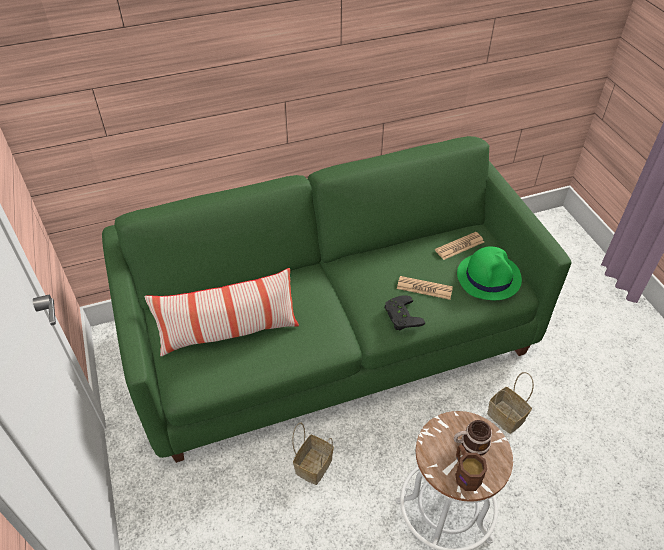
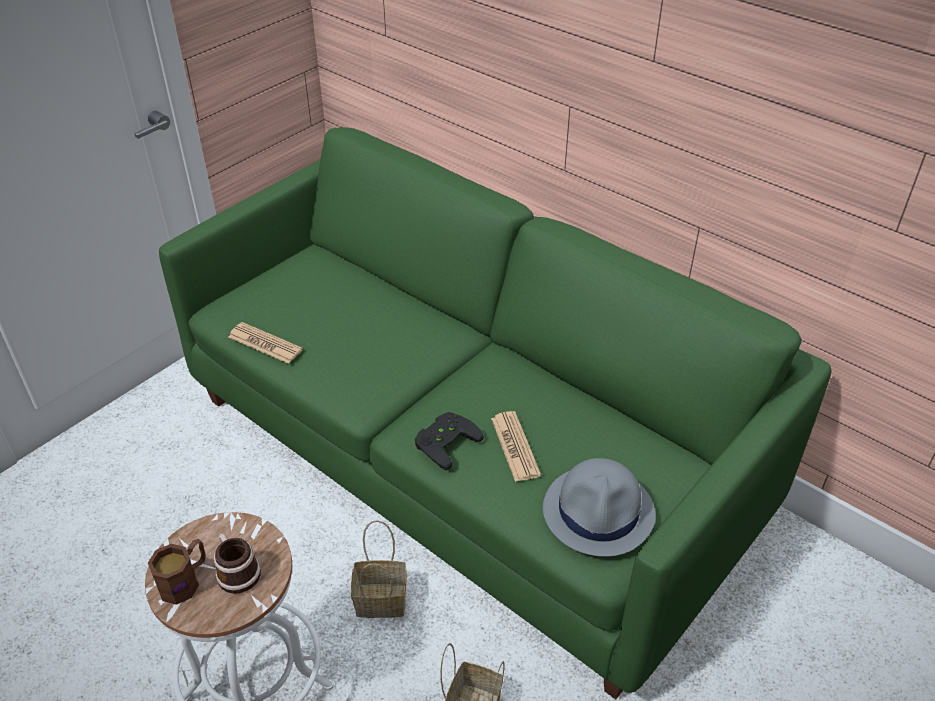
camera: 60 degrees right, 5 degrees down
pillow [144,268,299,356] -> none
basket [292,423,334,485] -> basket moved to [351,520,407,618]
newspaper [435,232,484,260] -> newspaper moved to [228,322,303,364]
green hat [457,246,522,300] -> grey hat [543,458,656,557]

